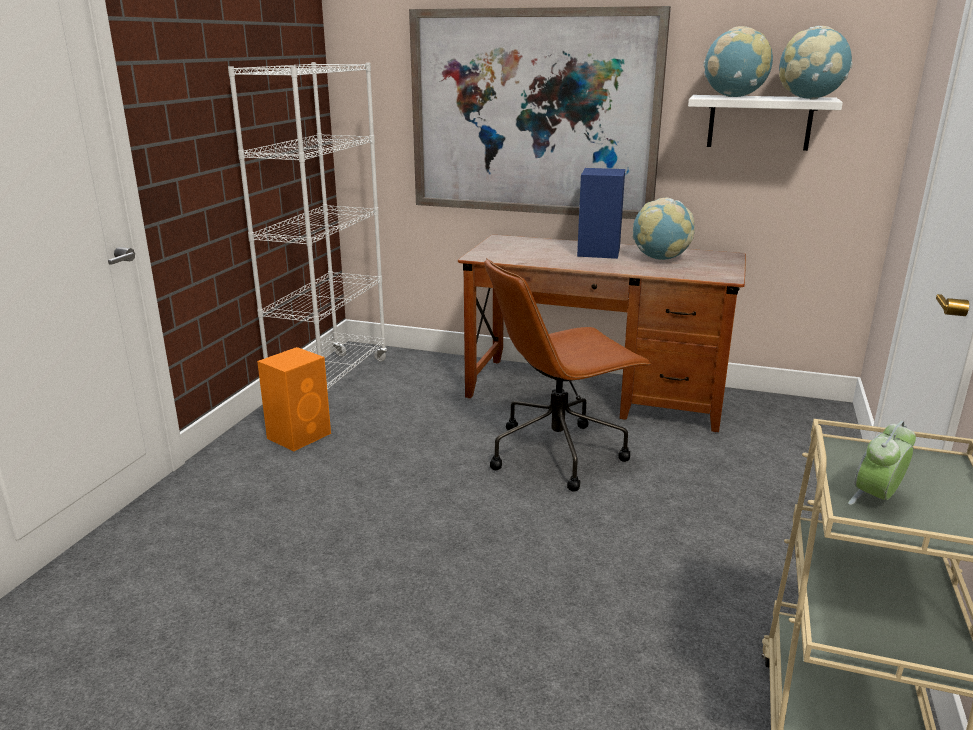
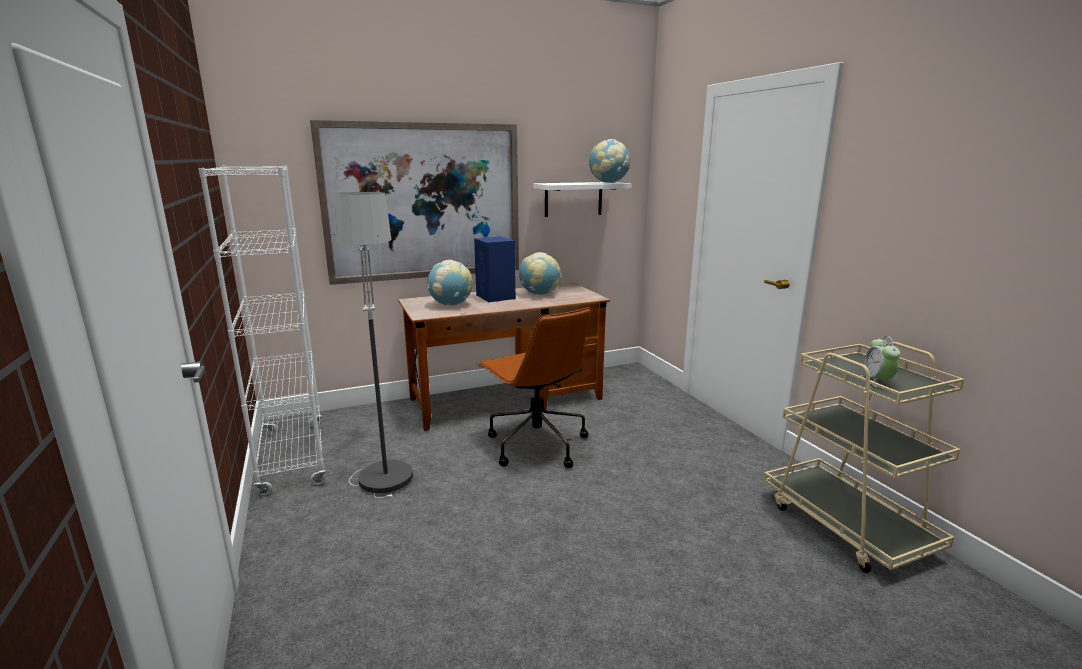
camera: 40 degrees left, 5 degrees down
orange speaker [257,347,331,452] -> none
brown office chair [484,258,652,492] -> brown office chair turned 60 degrees counterclockwise [477,307,591,468]
globe [704,26,773,97] -> globe moved to [427,260,473,306]
none -> floor lamp [333,192,413,498]

